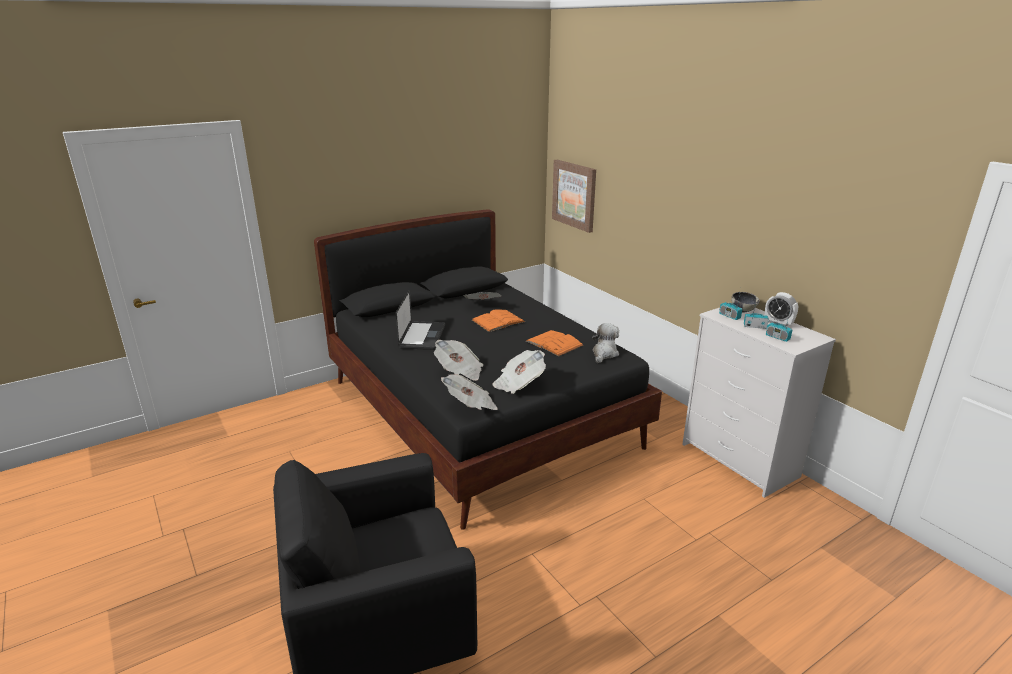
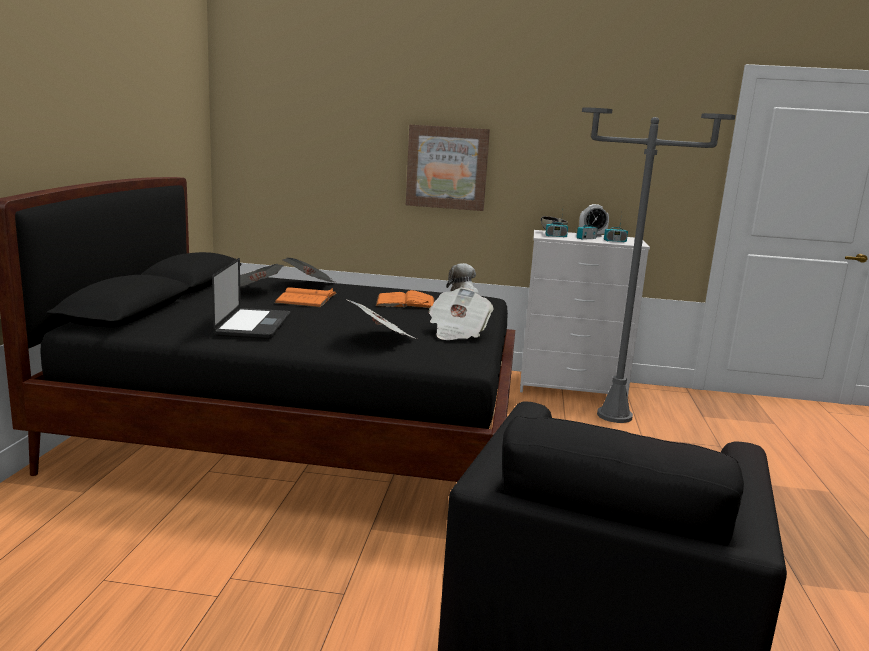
camera: 50 degrees left, 10 degrees down
laptop [396,290,445,350] -> laptop turned 45 degrees clockwise [212,258,291,339]
newspaper [441,374,498,410] -> newspaper moved to [282,258,335,282]
picture [552,160,596,233] -> picture moved to [406,124,490,211]
none -> grey floor lamp [582,107,735,423]

